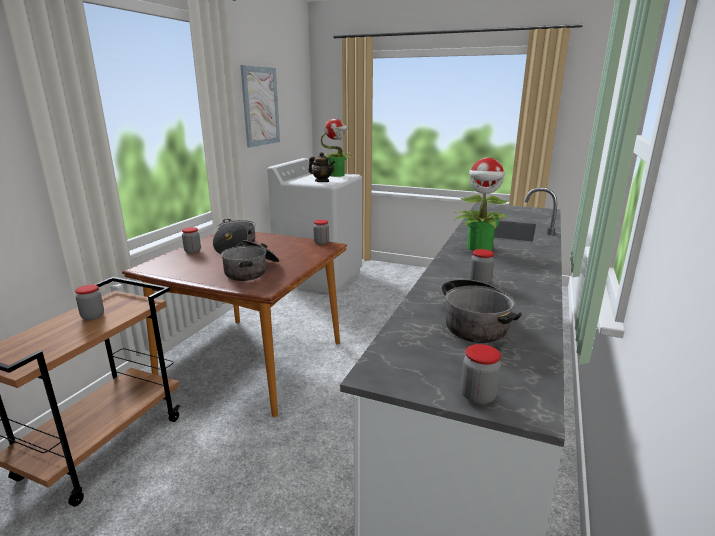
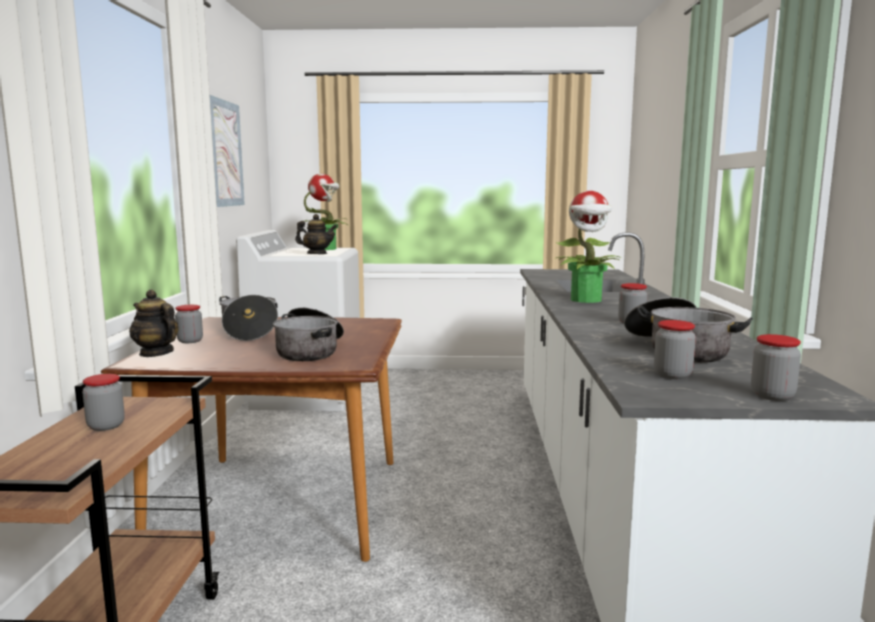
camera: 20 degrees left, 10 degrees down
jar [313,220,329,245] -> jar moved to [654,320,696,379]
none -> teapot [129,290,178,357]

